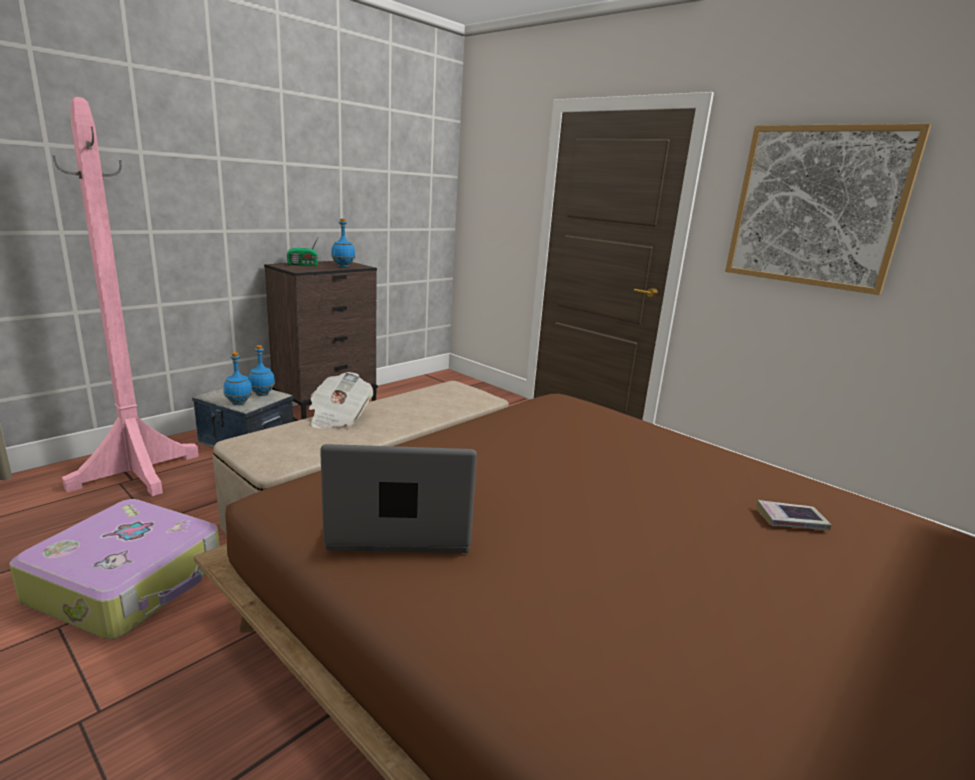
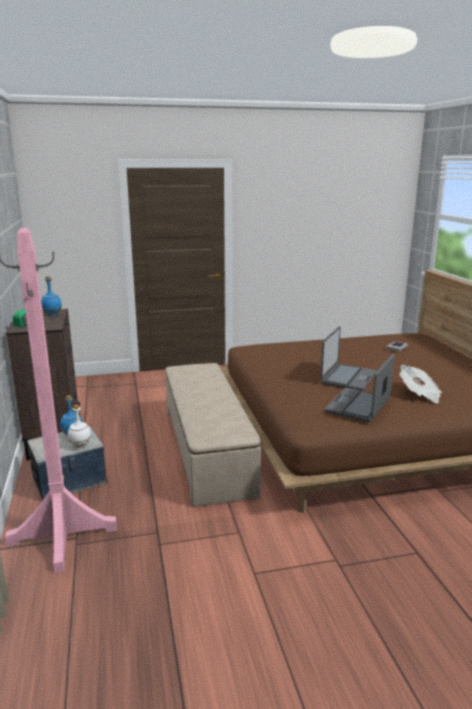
camera: 55 degrees left, 0 degrees up
suitcase [9,499,220,639] -> none
blue bottle [223,352,252,405] -> white bottle [68,405,91,448]
newspaper [309,372,373,429] -> newspaper moved to [400,365,442,403]
picture [725,124,931,295] -> none
none -> laptop [320,326,377,391]

